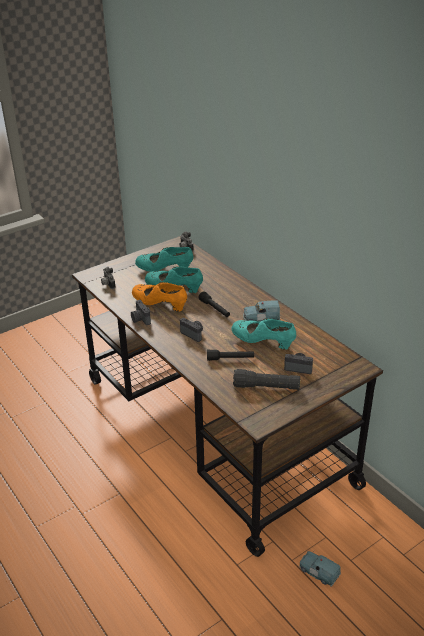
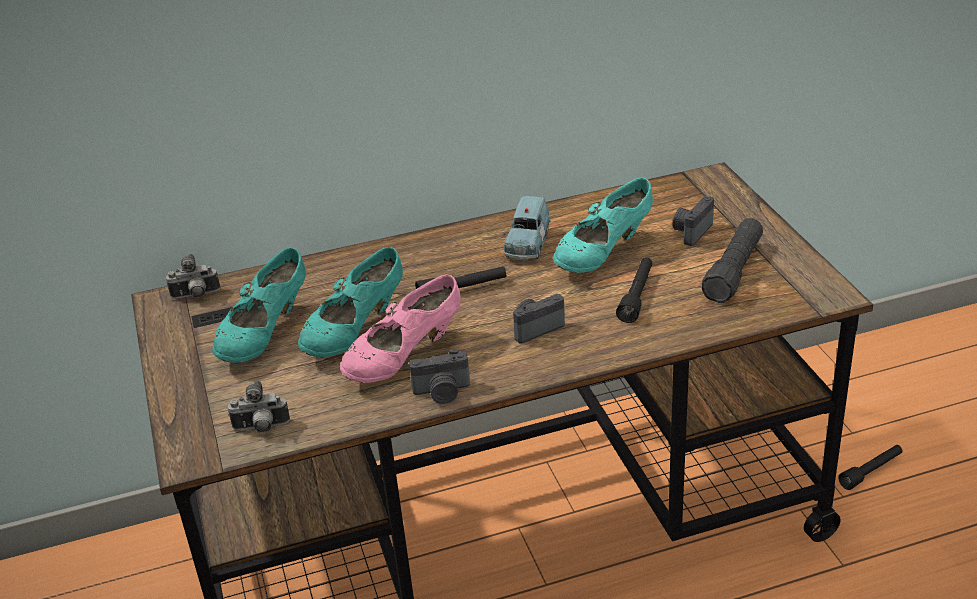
camera: 70 degrees left, 0 degrees up
orange shoe [132,282,187,312] -> pink shoe [340,275,461,383]
blue toy car [299,550,341,587] -> black flashlight [838,445,902,490]

